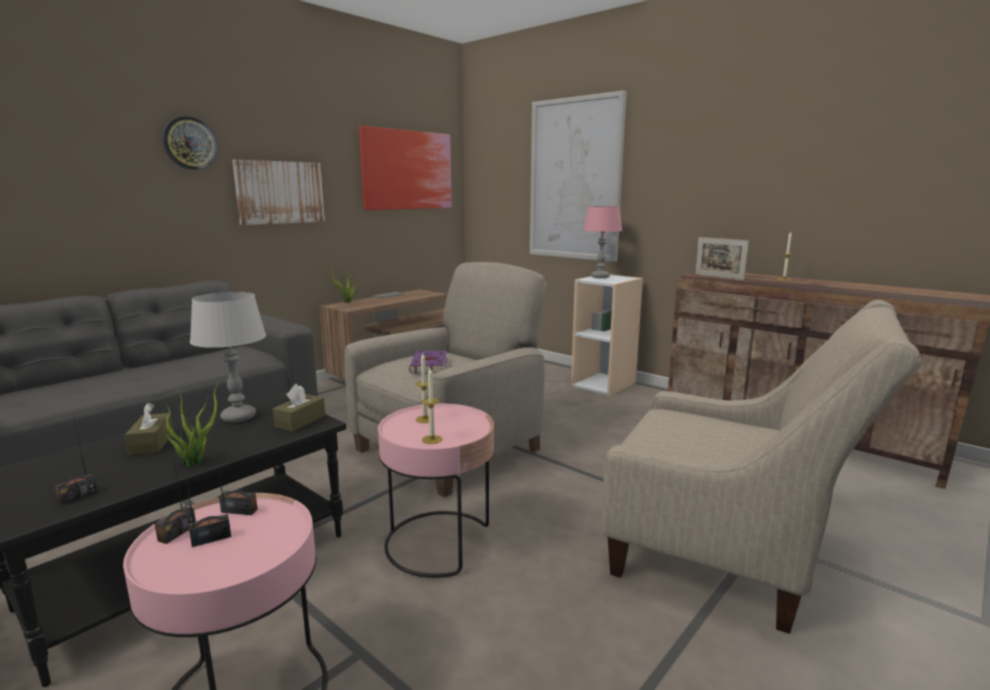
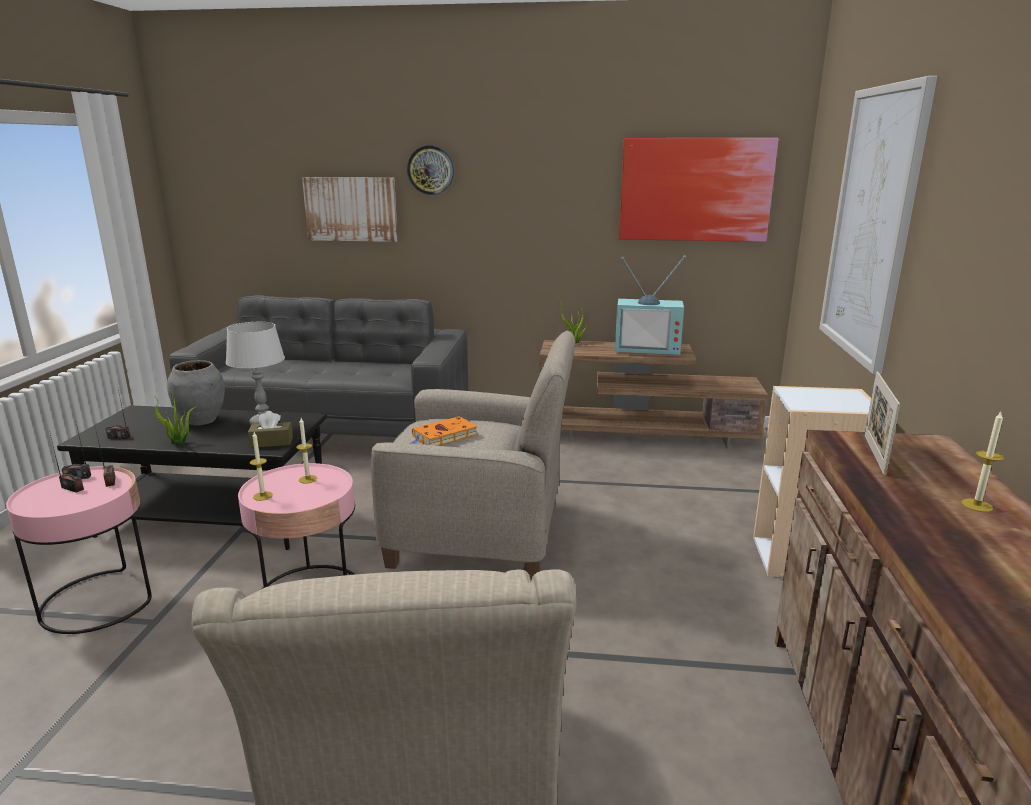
camera: 55 degrees right, 5 degrees up
brown tissue box [125,403,173,455] -> grey vase [167,360,225,426]
picture [232,159,325,225] -> picture moved to [302,177,398,242]
purple book [409,350,447,377] -> orange book [411,416,478,446]
pink table lamp [583,206,622,278] -> none
none -> television [615,255,686,355]

